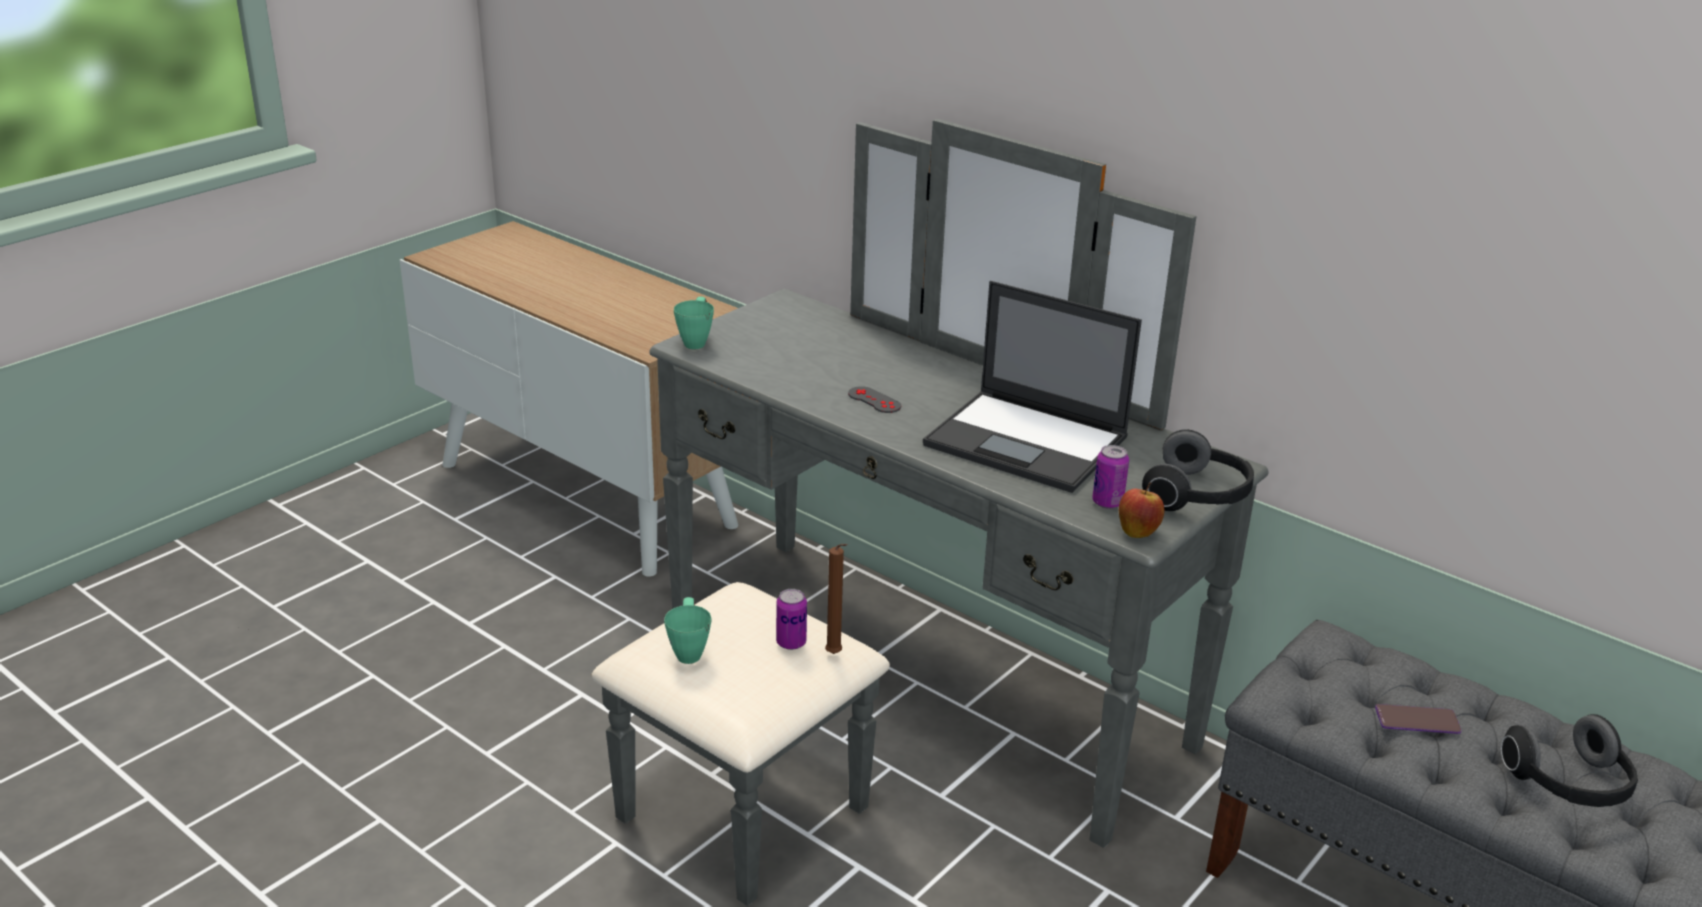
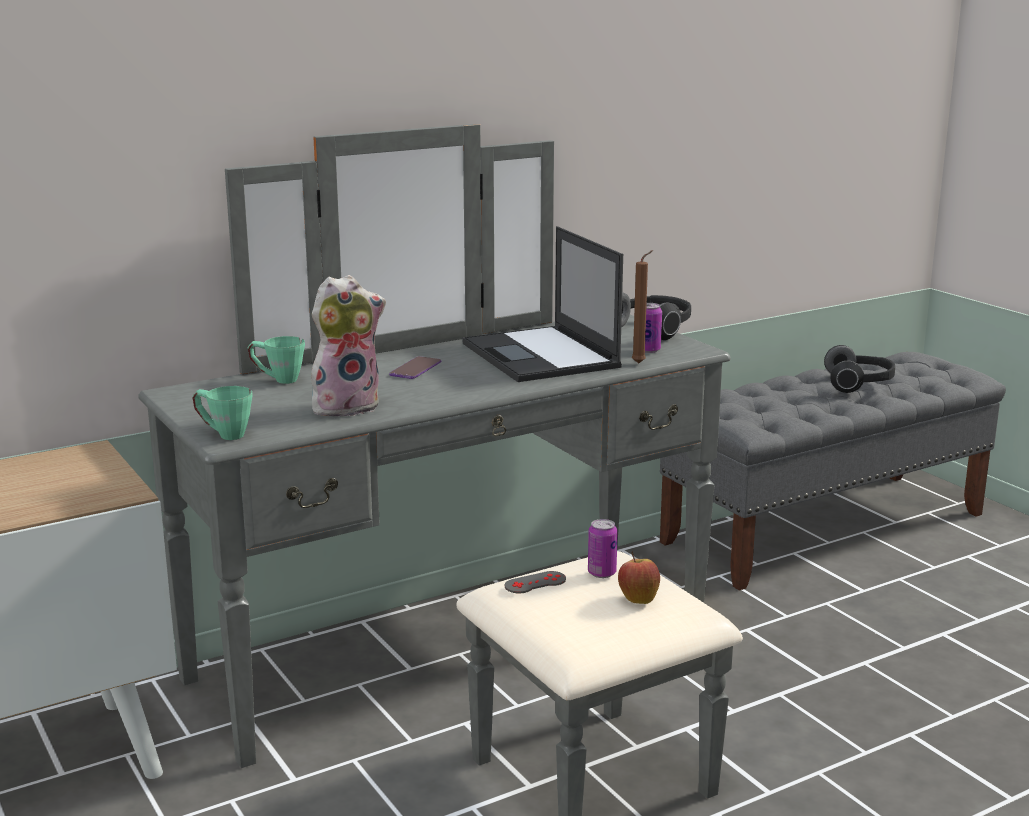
camera: 70 degrees left, 10 degrees down
green mug [664,597,712,664] -> green mug moved to [247,336,305,384]
brown candle [825,544,847,654] -> brown candle moved to [632,250,653,364]
grey game controller [848,386,901,413] -> grey game controller moved to [505,571,566,593]
laptop [923,281,1142,493] -> laptop turned 105 degrees clockwise [462,226,623,382]
apple [1119,482,1164,538] -> apple moved to [618,551,660,604]
phone [1375,704,1461,734] -> phone moved to [389,356,441,379]
none -> plush toy [311,275,386,416]

